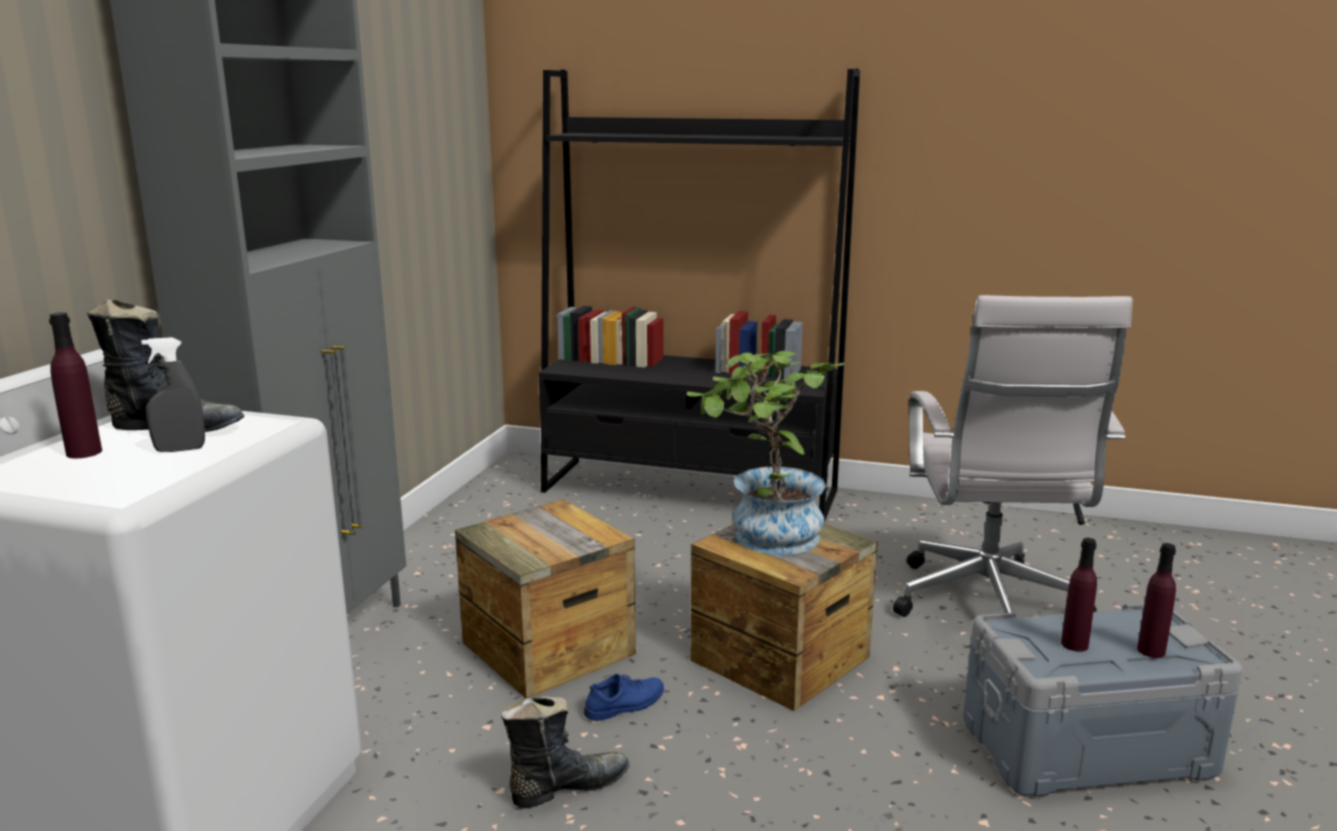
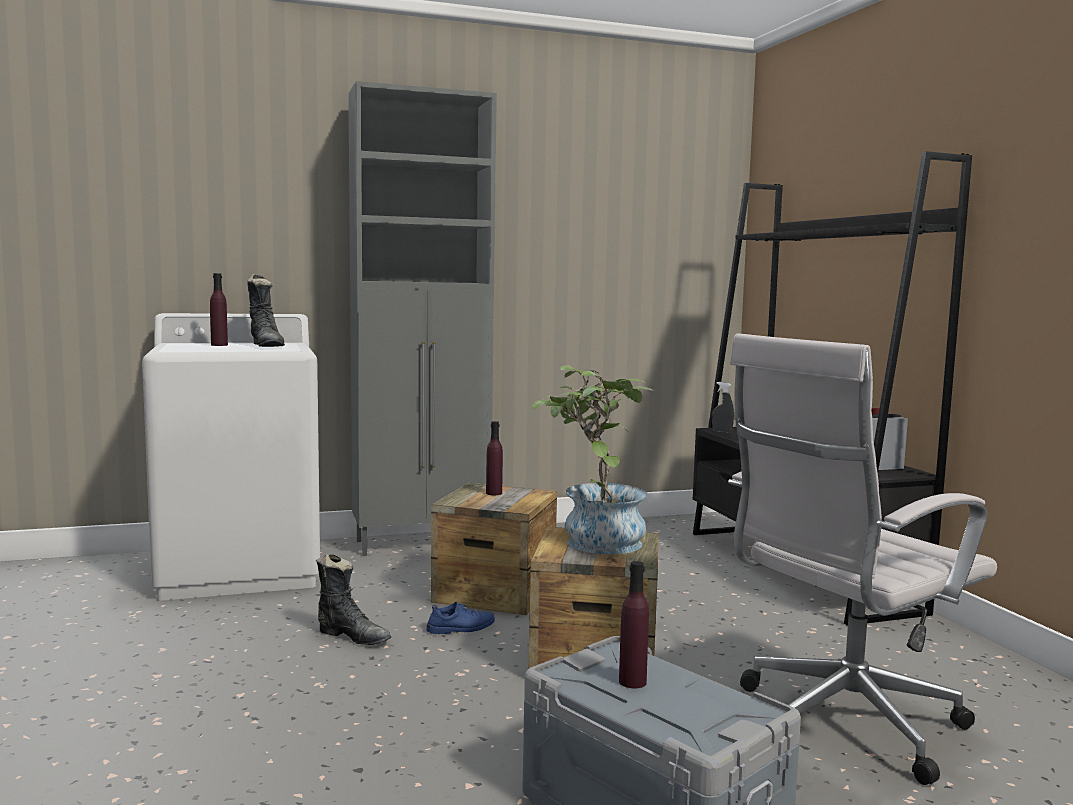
camera: 55 degrees right, 10 degrees down
grey spray bottle [141,337,205,452] -> grey spray bottle moved to [712,382,734,433]
blue shoe [584,674,664,721] -> blue shoe turned 45 degrees counterclockwise [426,602,495,634]
purple bottle [1137,543,1176,658] -> purple bottle moved to [486,421,503,495]

